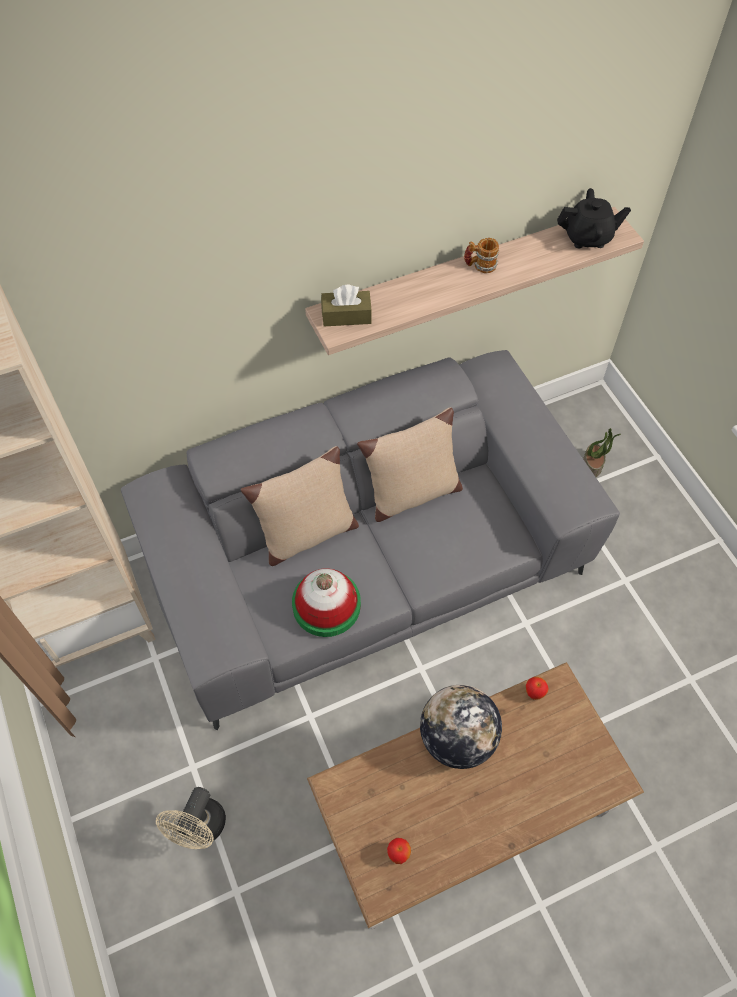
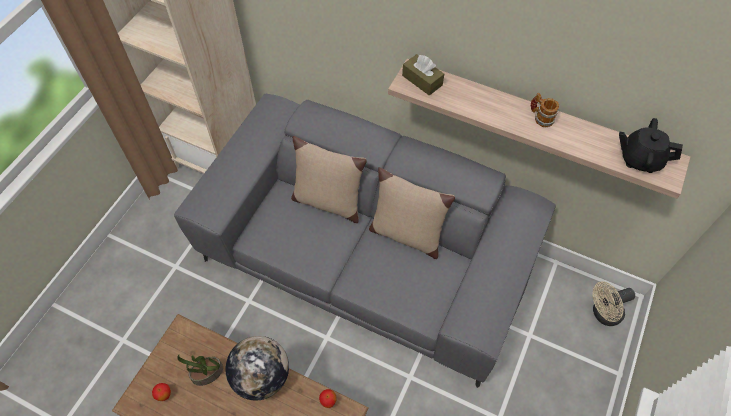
camera: 50 degrees right, 0 degrees up
beige fan [156,787,226,849] -> beige fan moved to [592,281,635,326]
hat [292,568,361,637] -> none
black teapot [557,188,631,248] -> black teapot turned 150 degrees clockwise [619,118,683,173]
potted plant [583,428,621,477] -> potted plant moved to [177,355,223,386]

